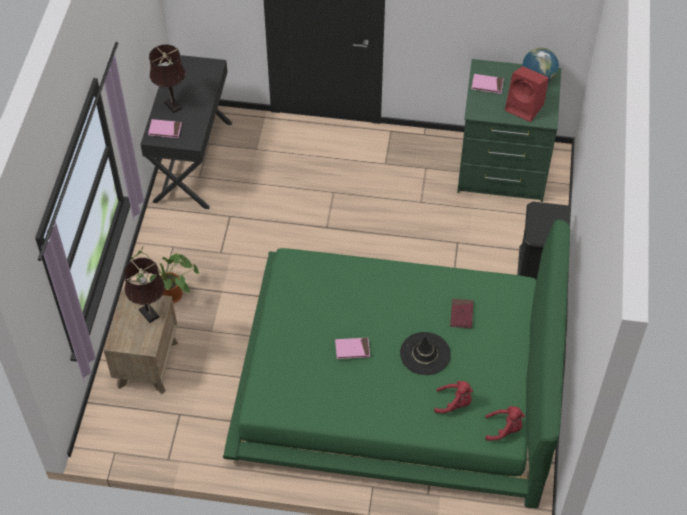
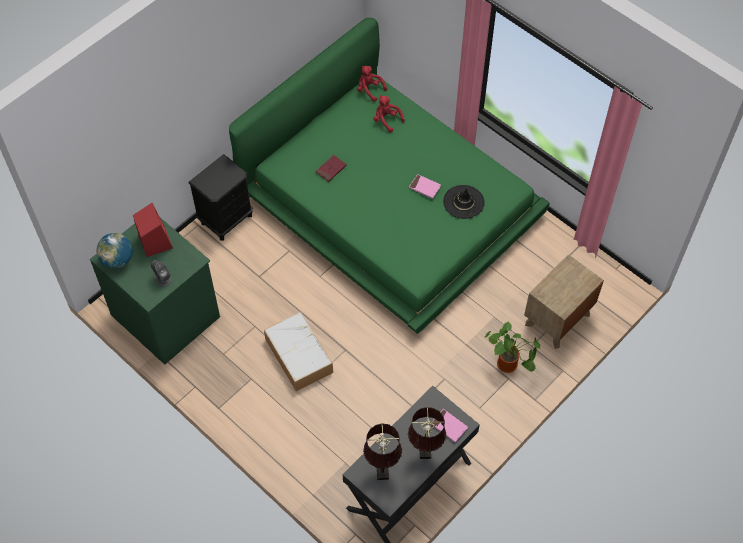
camera: 145 degrees left, 5 degrees up
brown table lamp [124,258,165,323] -> brown table lamp moved to [363,423,402,480]
black hat [400,332,451,375] -> black hat moved to [443,185,485,219]
pink book [471,74,504,94] -> grey speaker [151,260,171,287]
none -> storage box [264,312,333,391]

